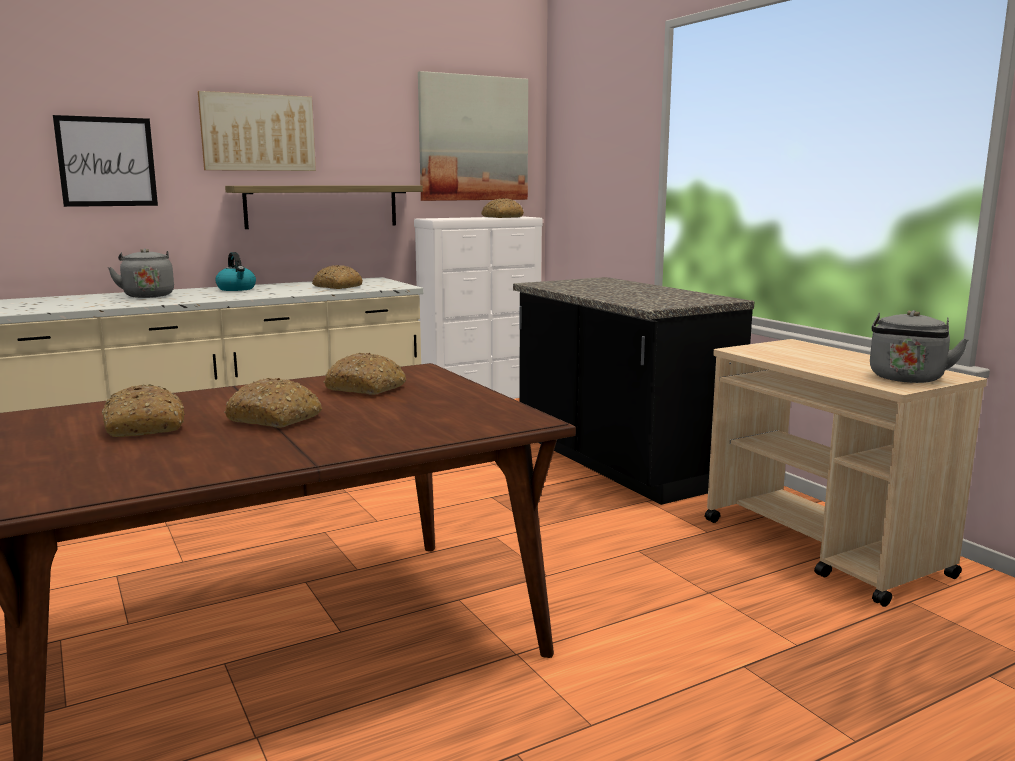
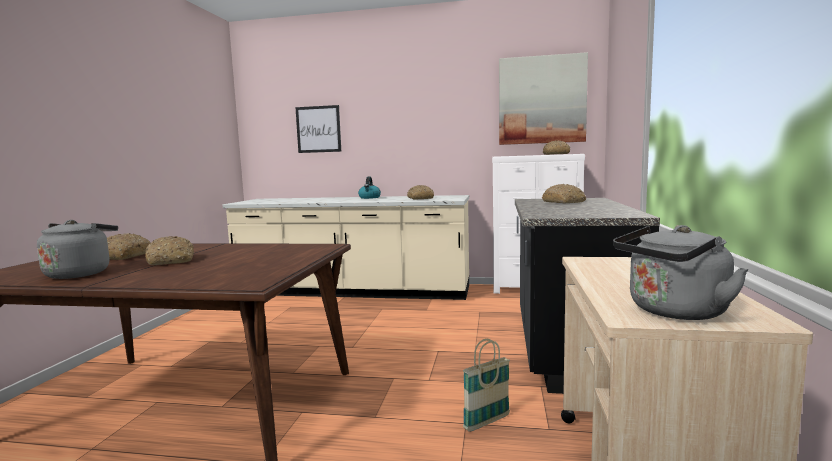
camera: 40 degrees right, 5 degrees down
grey kettle [108,249,174,298] -> grey kettle moved to [37,220,118,279]
picture [198,91,316,171] -> none
shelf [225,185,423,229] -> none
bread [324,353,406,395] -> bread moved to [542,184,586,203]
none -> basket [463,339,510,431]

